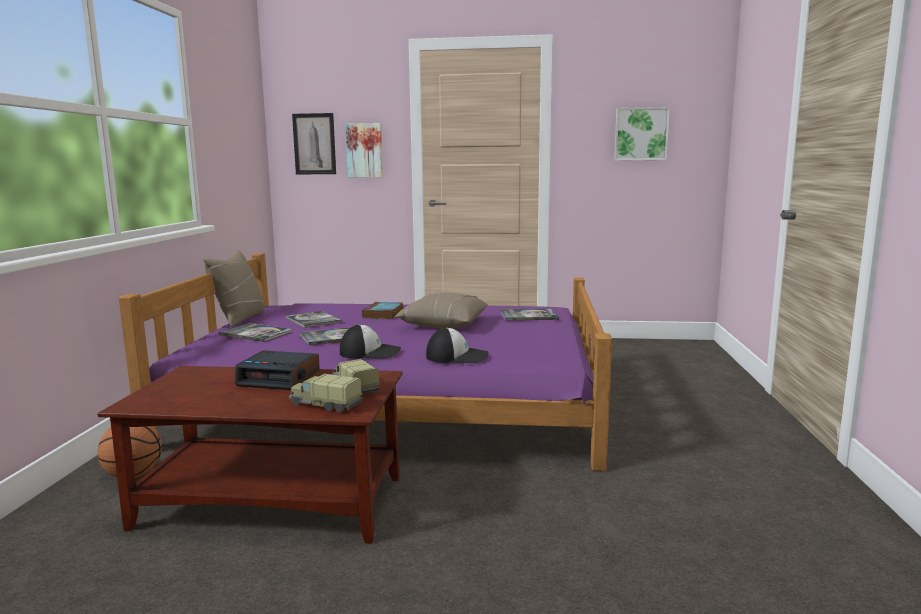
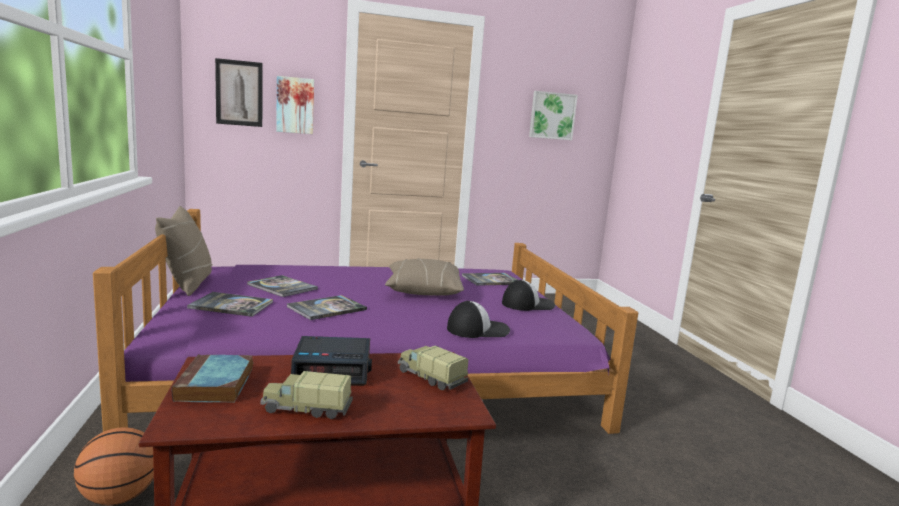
camera: 20 degrees left, 0 degrees up
toy truck [289,374,363,413] -> toy truck moved to [261,371,353,419]
cap [340,324,401,359] -> cap moved to [502,280,556,311]
book [362,302,403,319] -> book moved to [172,354,253,403]

